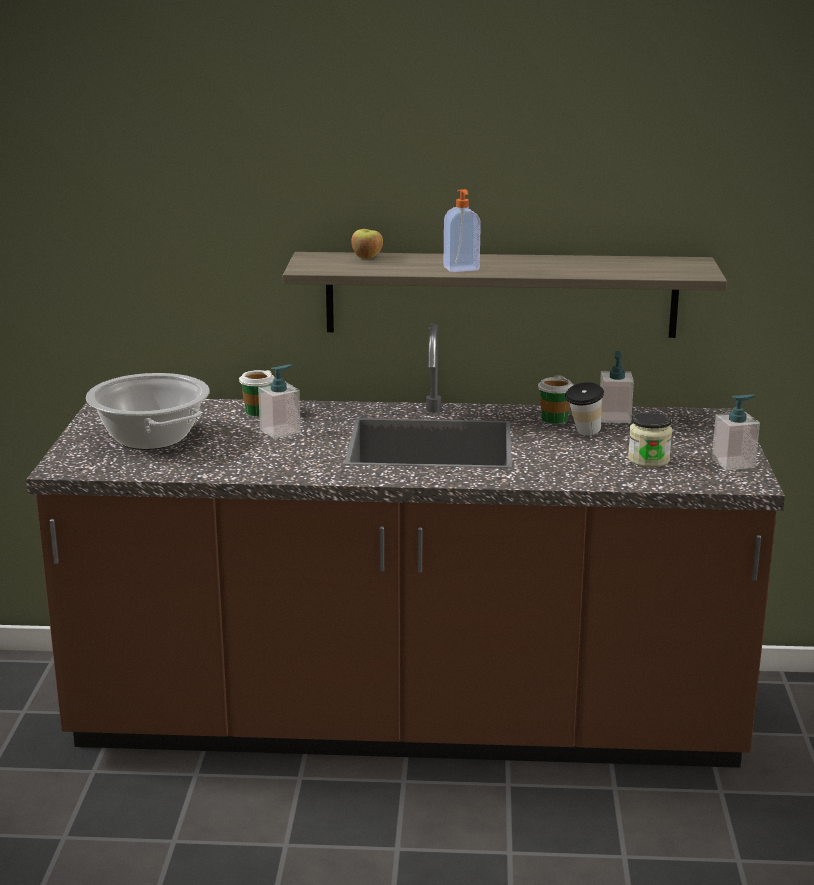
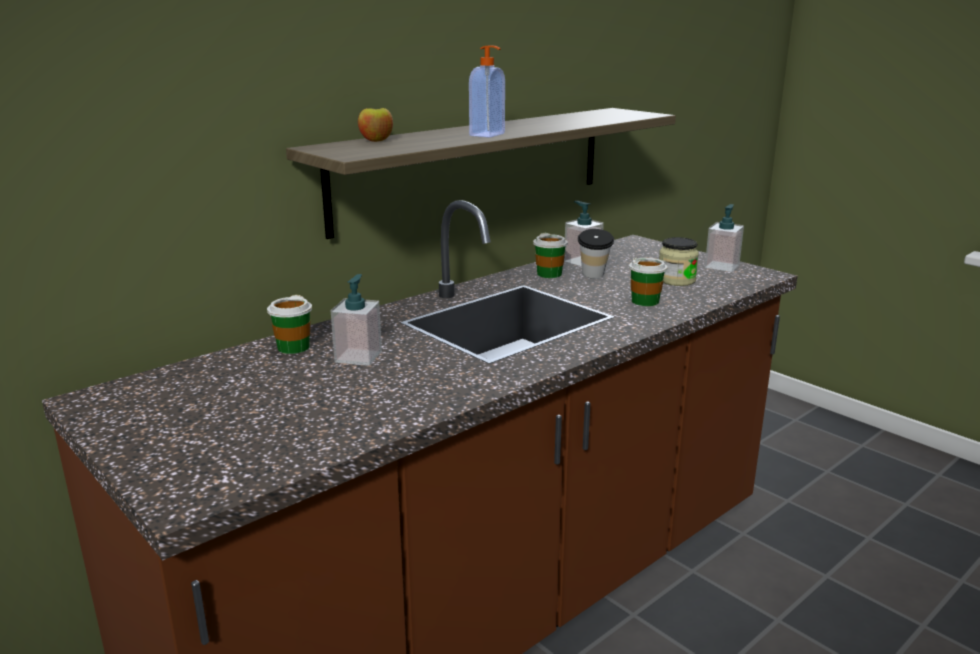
camera: 45 degrees left, 0 degrees up
cooking pot [86,373,210,450] -> none
none -> cup [629,258,668,306]

